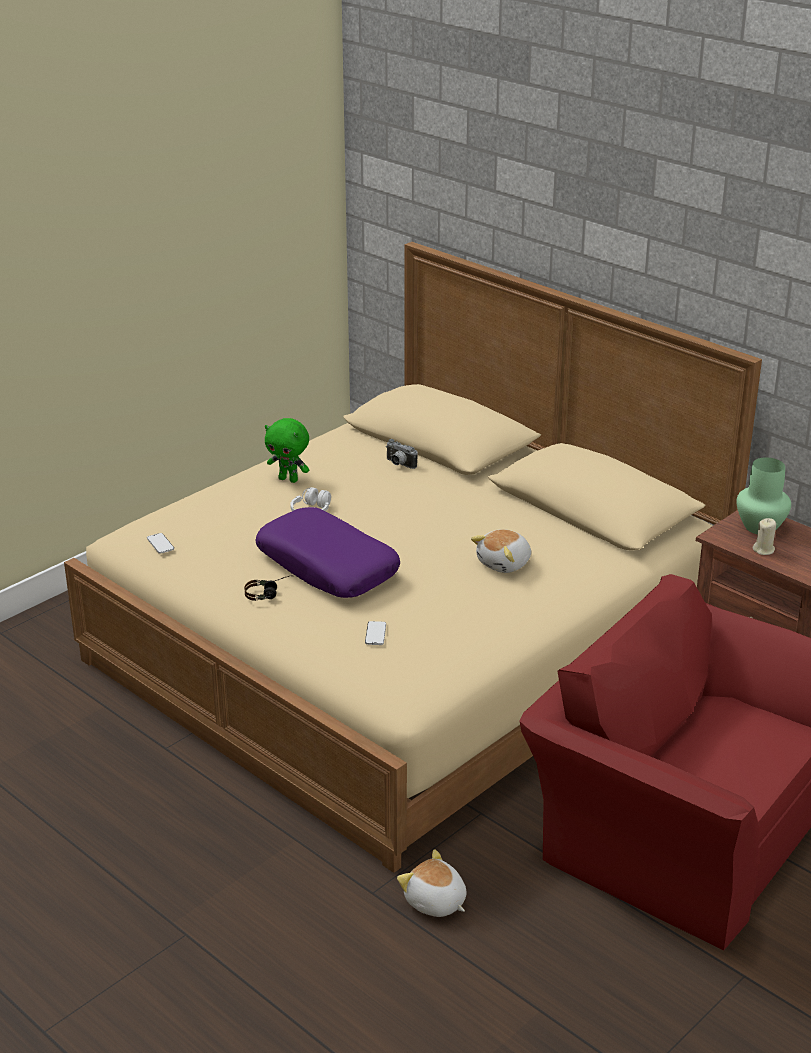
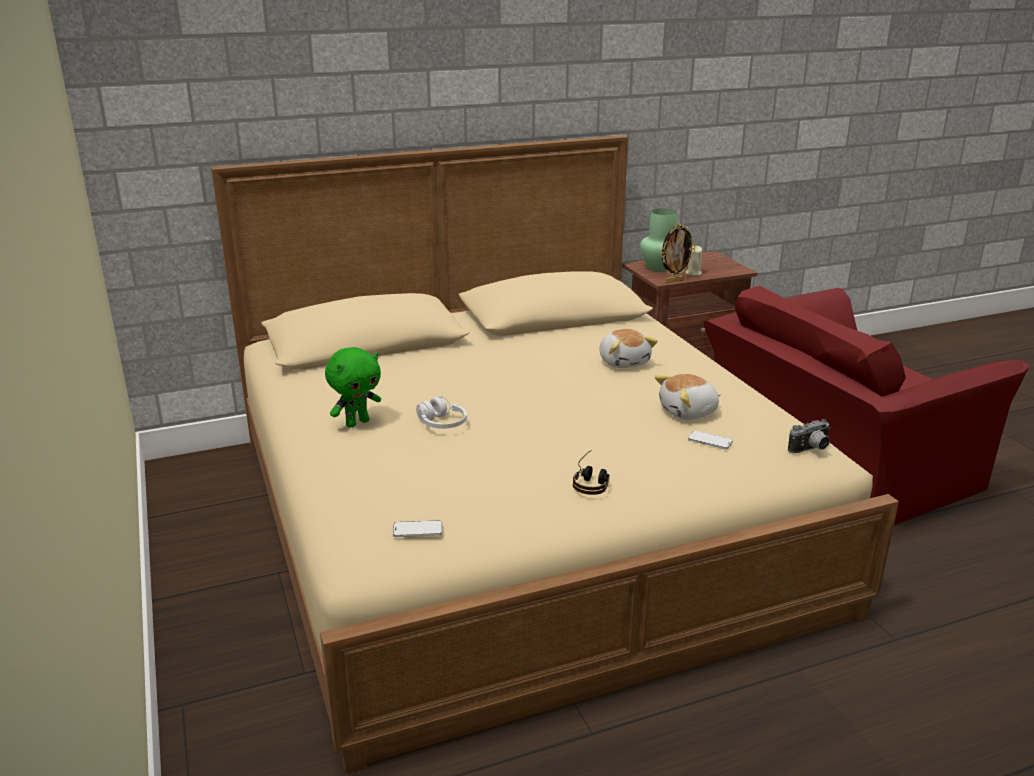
camera: 65 degrees left, 5 degrees down
purple pillow [256,507,400,598] -> none
camera [386,439,418,469] -> camera moved to [788,419,830,453]
plush toy [397,849,467,917] -> plush toy moved to [655,374,721,420]
none -> picture frame [661,224,695,283]

